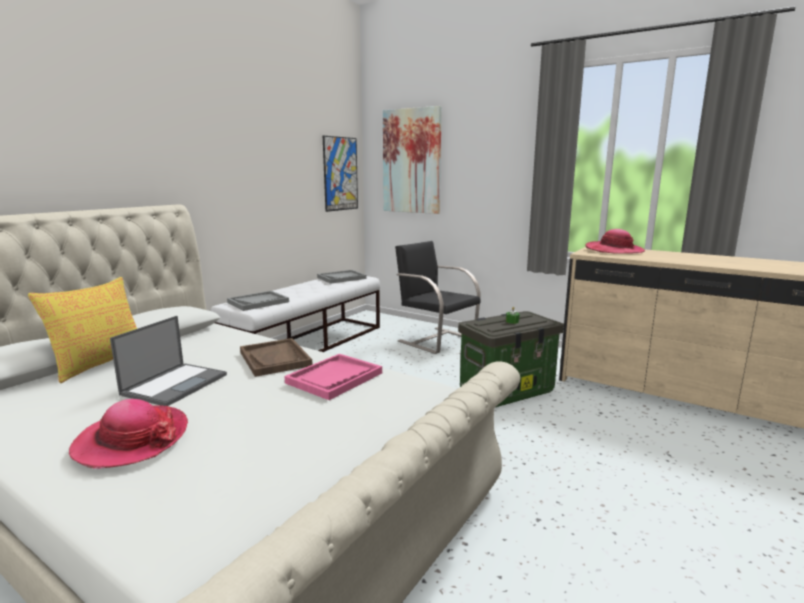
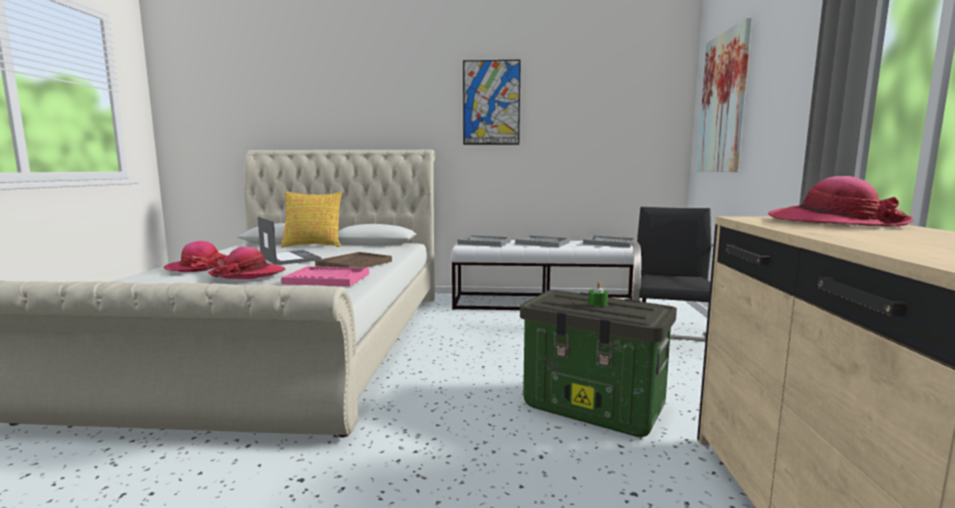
camera: 60 degrees right, 5 degrees down
laptop [110,316,227,406] -> laptop turned 120 degrees counterclockwise [258,217,321,265]
picture [323,136,358,212] -> picture moved to [463,60,521,145]
none -> hat [208,247,286,279]
none -> grey tray [515,235,570,248]

